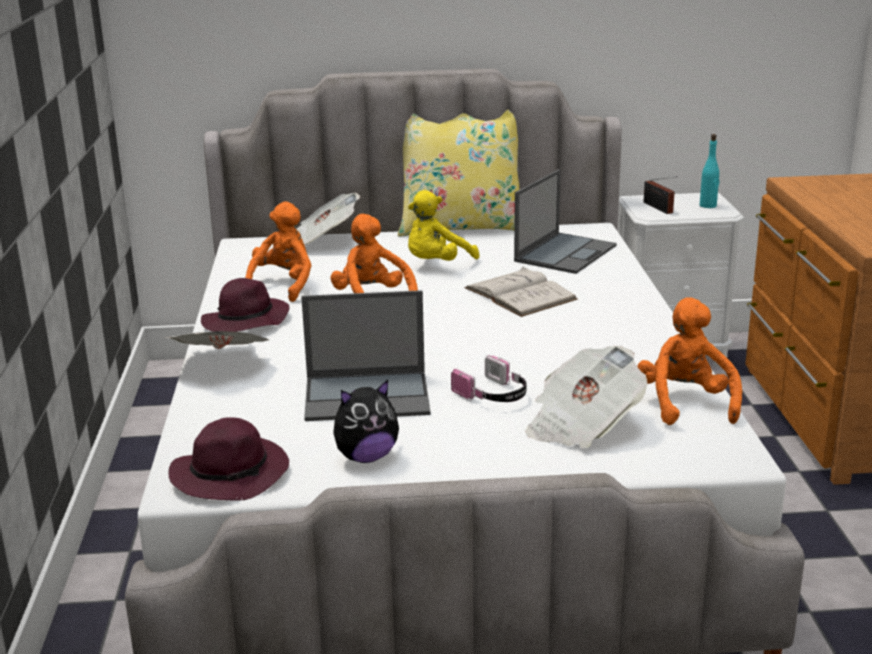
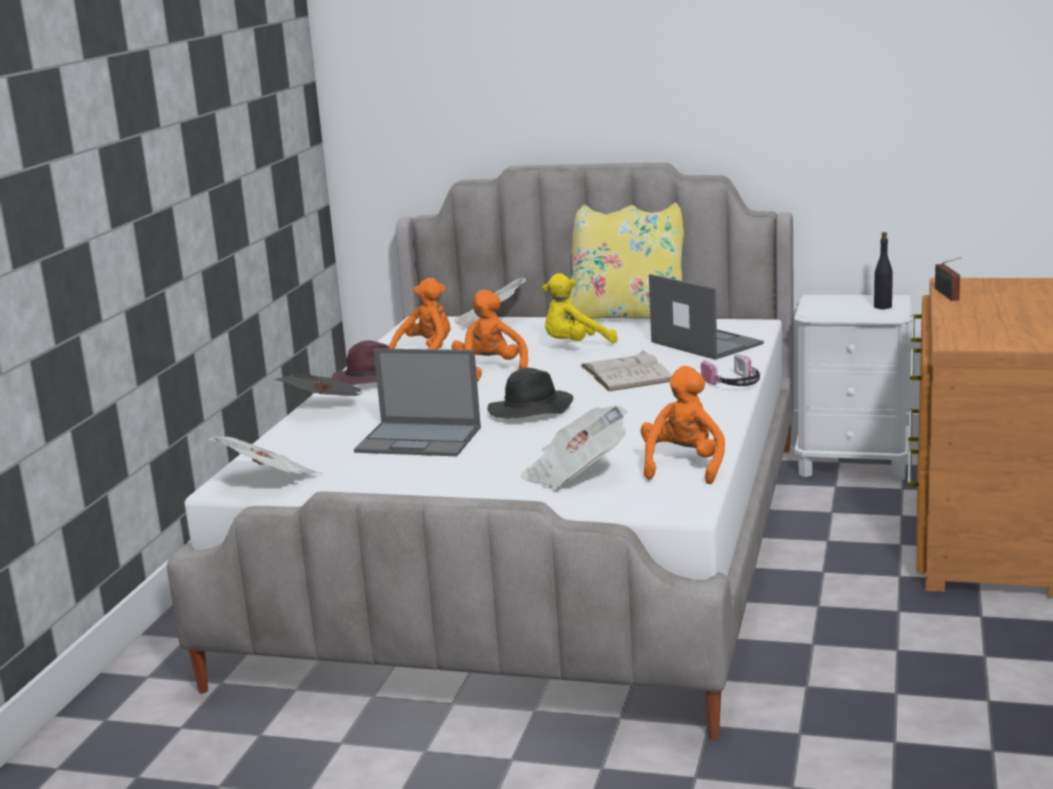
camera: 20 degrees right, 5 degrees down
purple hat [168,417,289,501] -> newspaper [207,436,323,474]
plush toy [333,380,399,463] -> none
headphones [451,355,527,402] -> headphones moved to [701,354,760,386]
laptop [514,169,617,274] -> laptop turned 90 degrees counterclockwise [649,274,764,360]
radio [644,176,677,214] -> radio moved to [935,257,961,301]
turquoise bottle [700,134,719,208] -> black bottle [874,232,893,309]
none -> black hat [487,368,573,418]

